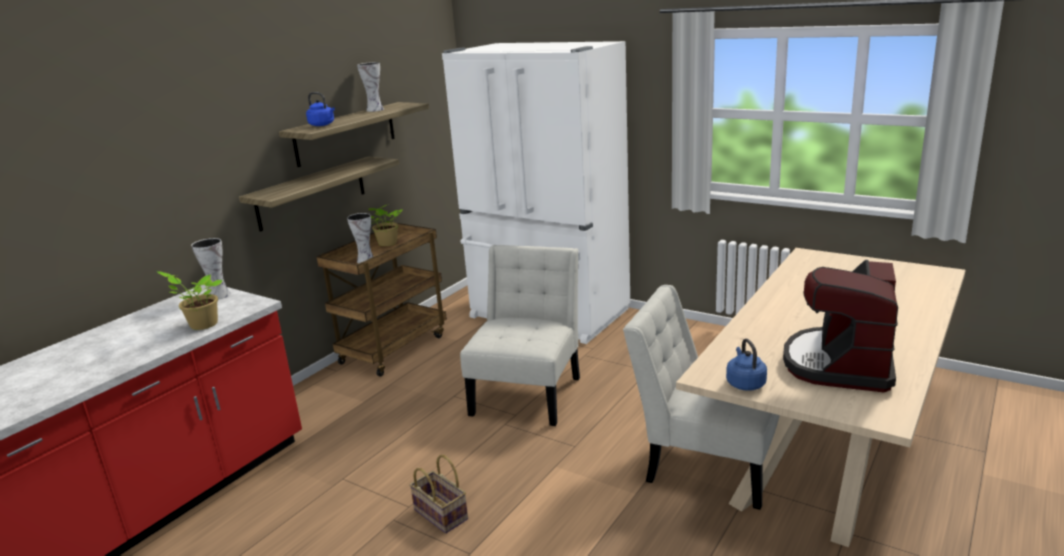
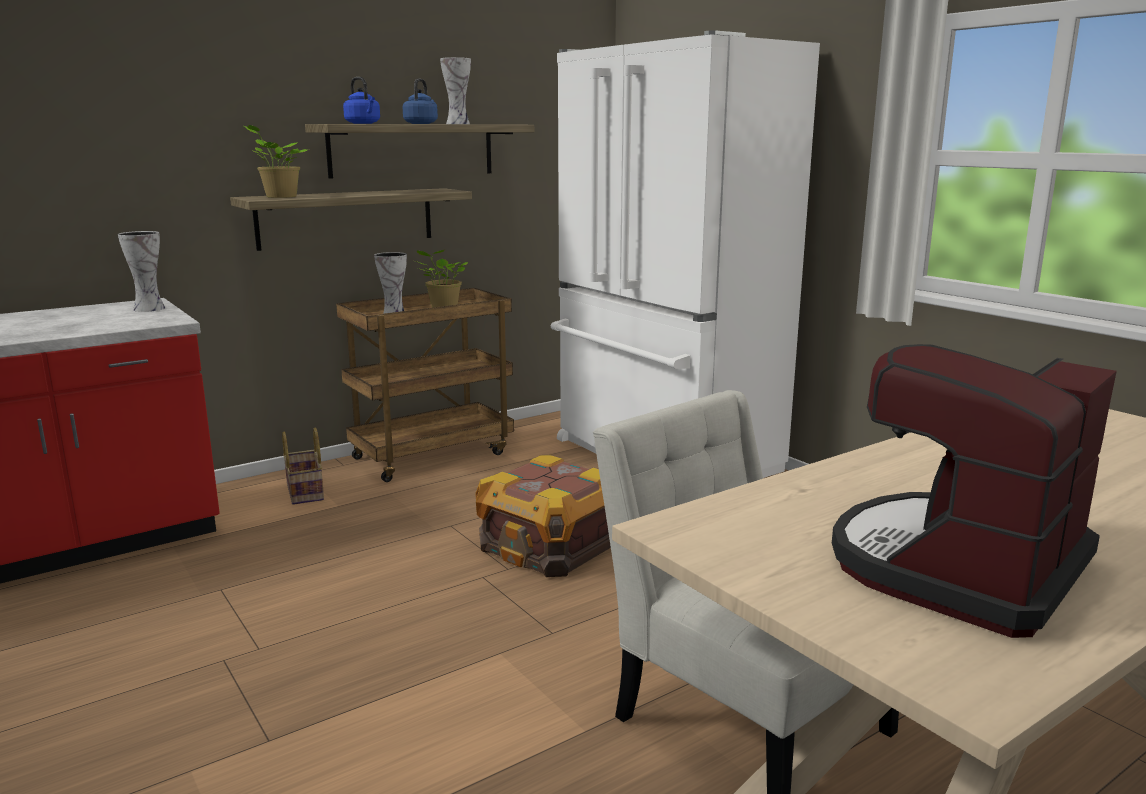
camera: 20 degrees right, 5 degrees down
potted plant [157,271,223,330] -> potted plant moved to [244,125,307,198]
basket [409,455,468,533] -> basket moved to [282,428,324,505]
white chair [460,245,580,426] -> crate [475,455,611,577]
blue kettle [726,338,767,391] -> blue kettle moved to [403,78,438,124]

